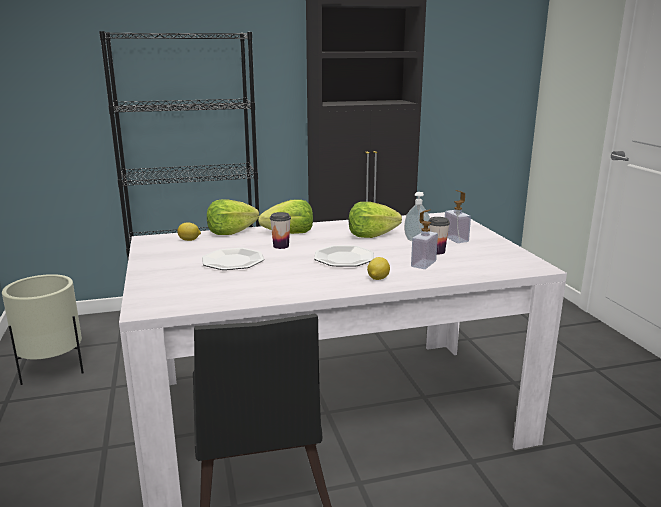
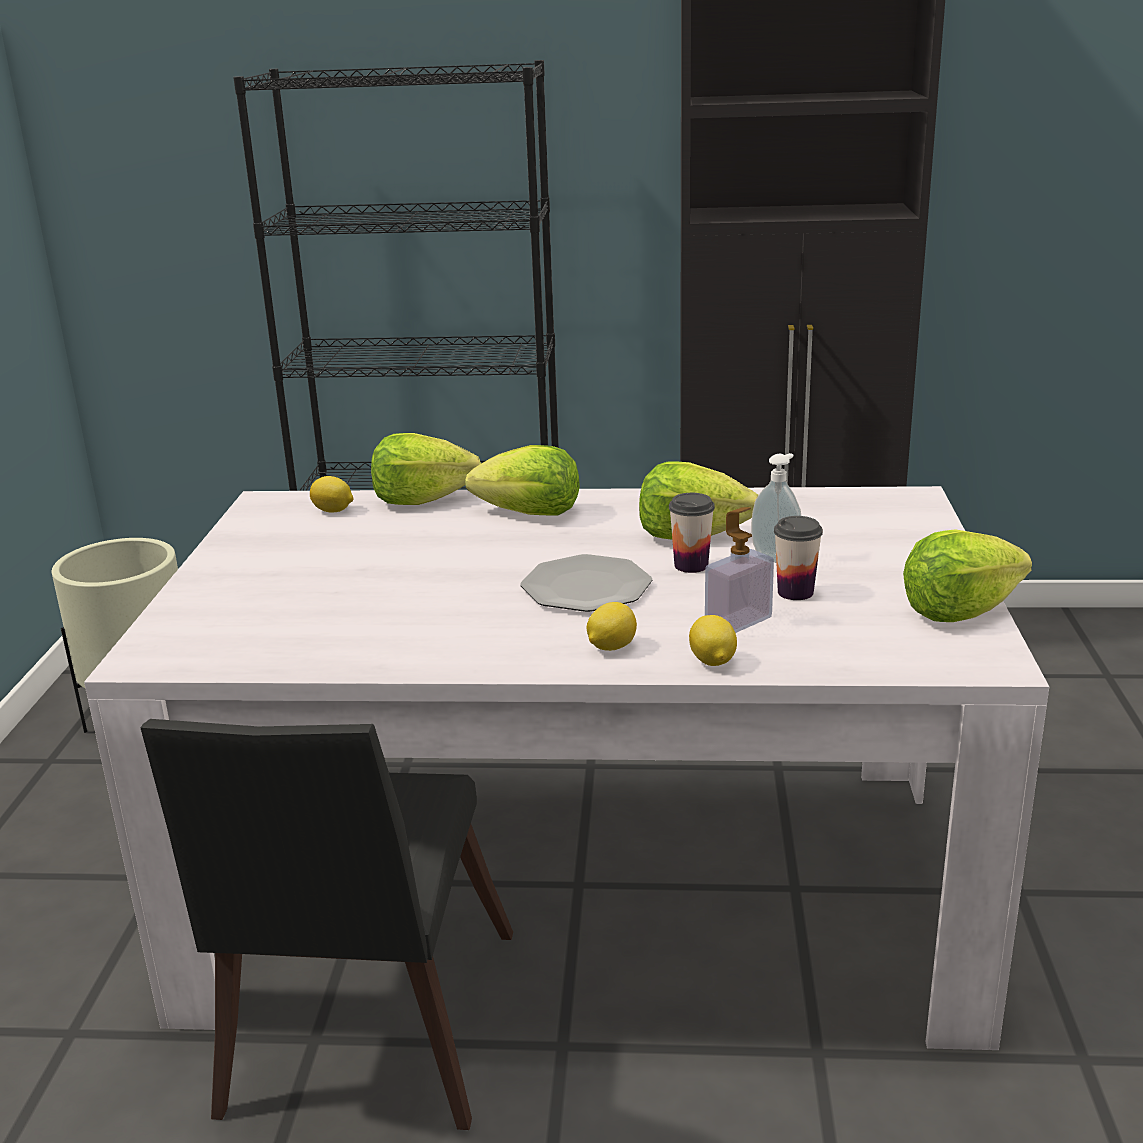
camera: 20 degrees right, 5 degrees up
plate [202,248,264,270] -> none
cup [270,212,291,249] -> cup moved to [669,493,715,573]
soap dispenser [445,190,471,243] -> none
none -> lemon [689,615,737,666]
none -> lettuce [903,529,1032,622]

